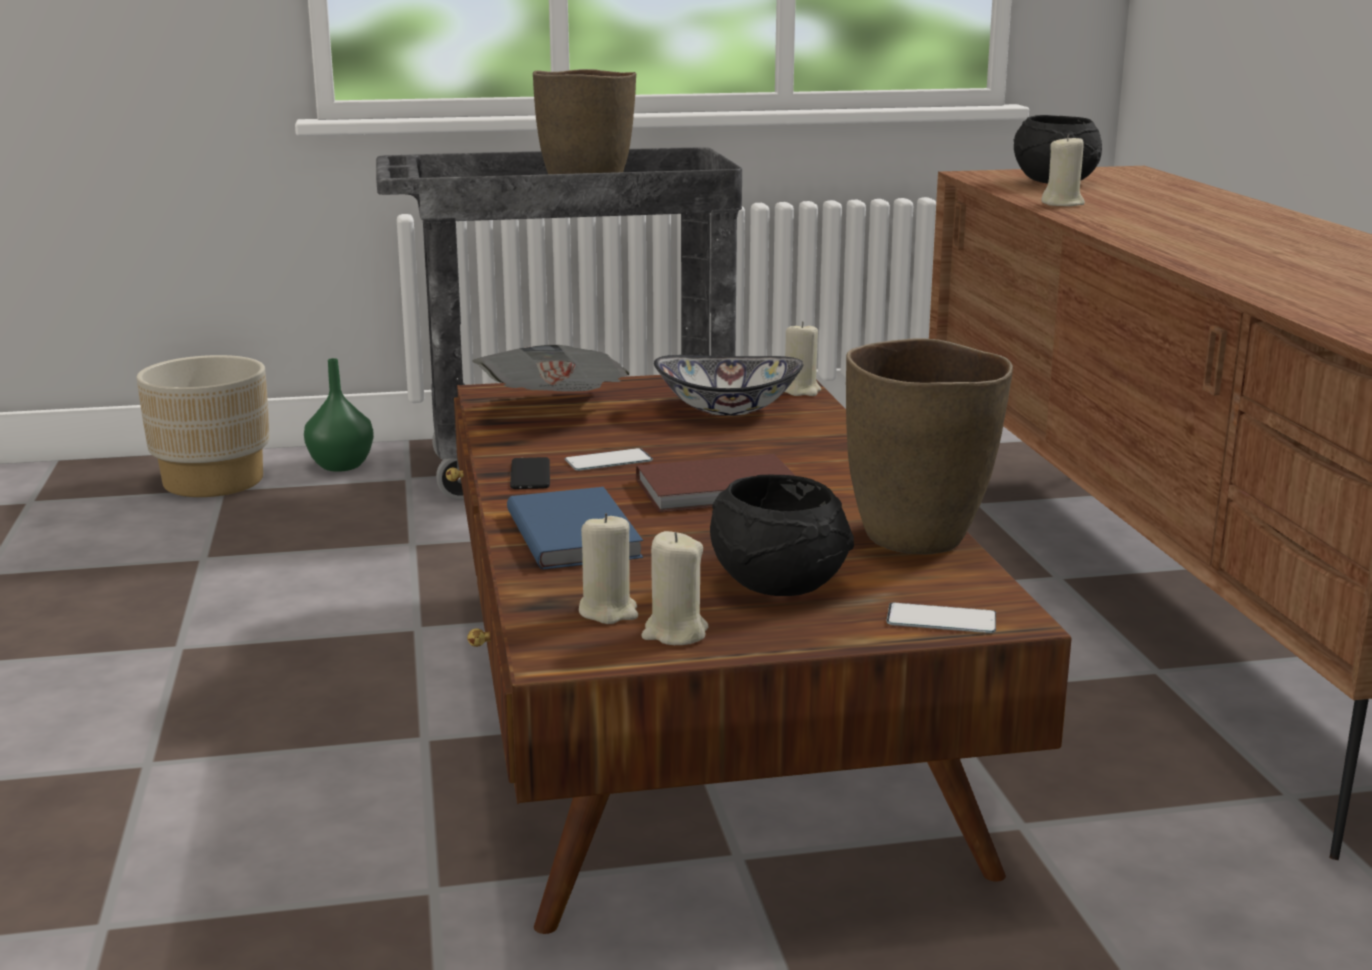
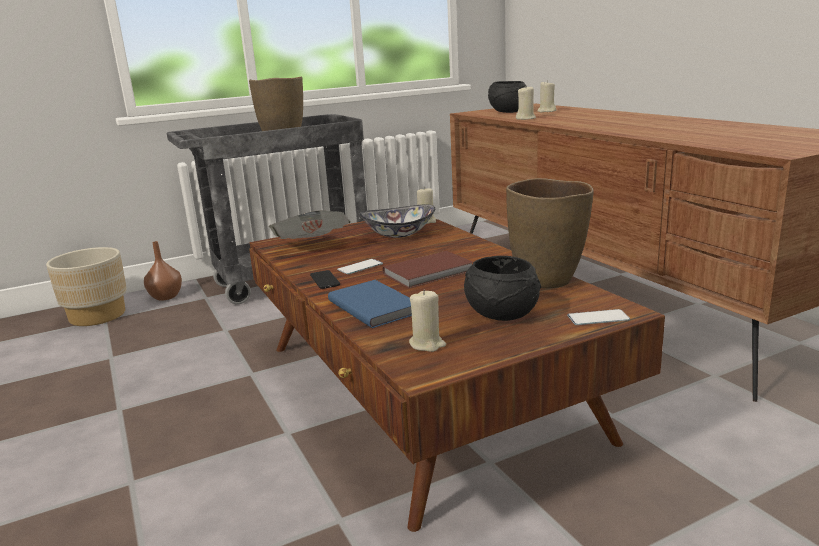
camera: 15 degrees left, 0 degrees up
green vase [304,358,374,472] -> brown vase [144,241,182,301]
beige candle [641,531,708,645] -> beige candle moved to [538,80,556,113]

